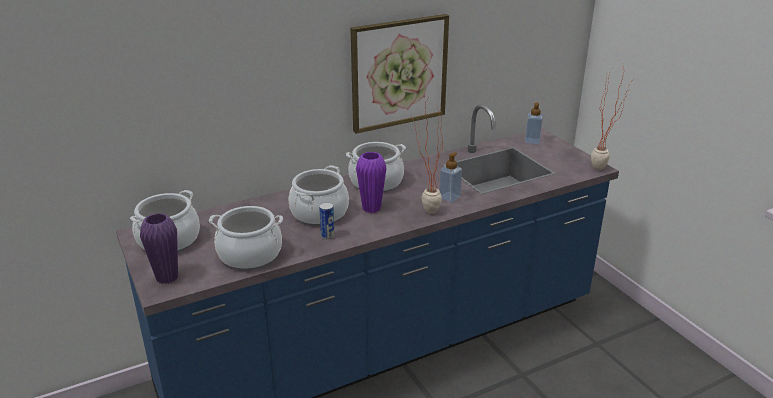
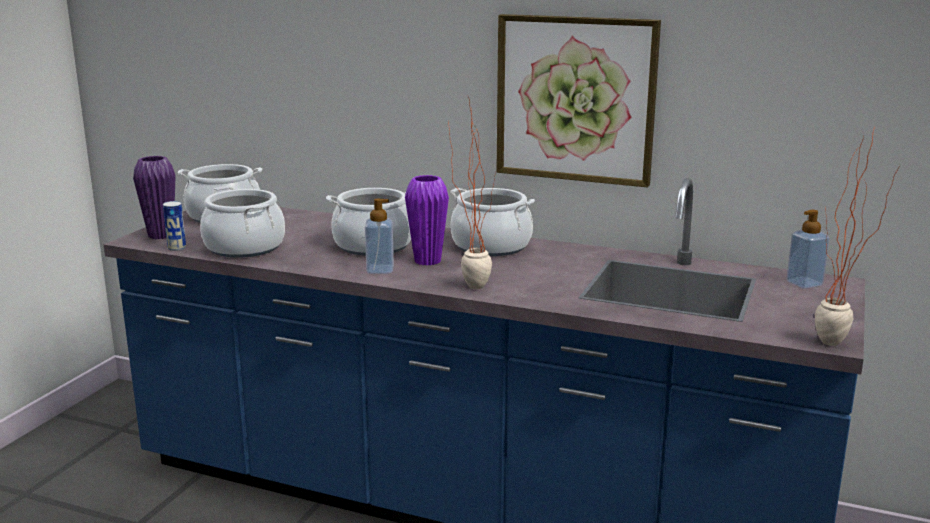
camera: 50 degrees right, 10 degrees down
can [319,202,335,240] -> can moved to [163,201,186,251]
soap dispenser [439,152,462,202] -> soap dispenser moved to [365,199,394,274]

